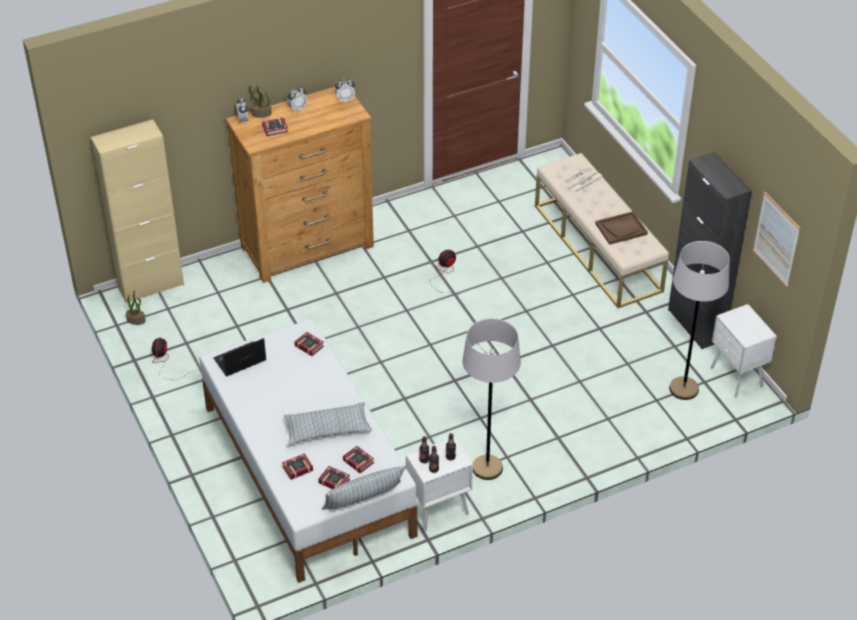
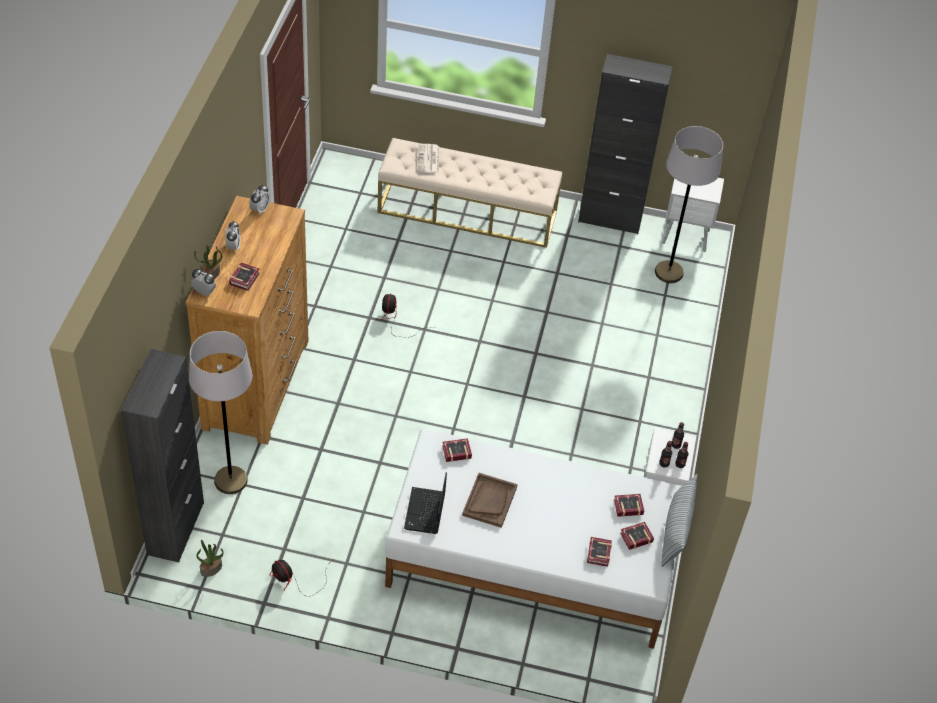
camera: 55 degrees left, 5 degrees up
beige cabinet [91,119,184,303] -> black cabinet [121,349,204,562]
pillow [283,402,372,445] -> none
grey floor lamp [462,318,521,480] -> grey floor lamp moved to [189,331,252,494]
brown tray [595,211,648,245] -> brown tray moved to [462,473,518,528]
picture [753,192,800,287] -> none

